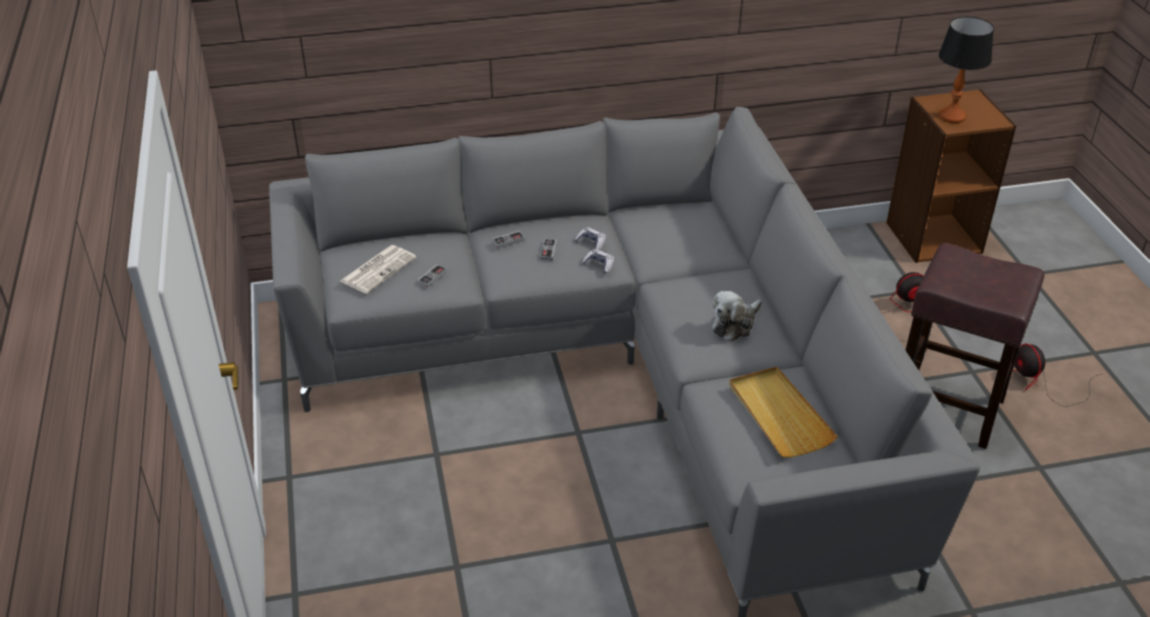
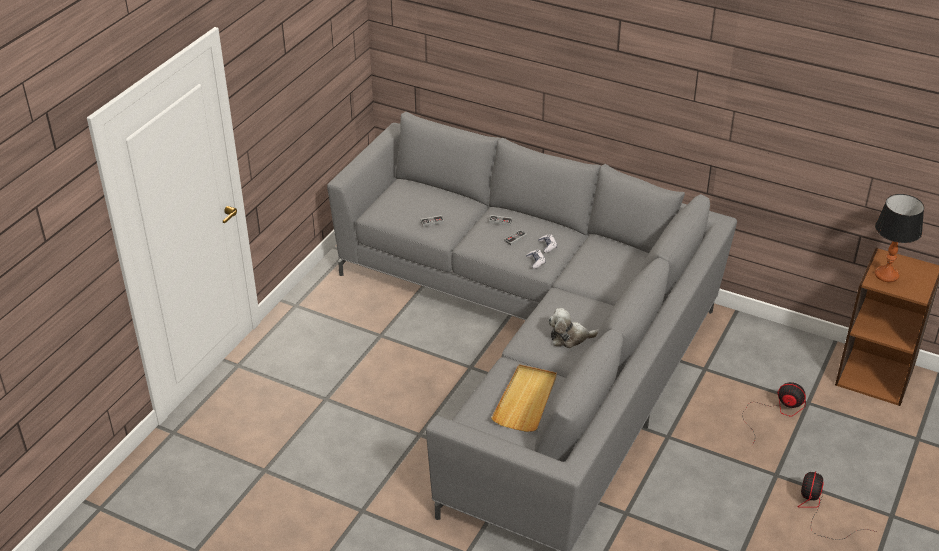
camera: 40 degrees right, 0 degrees up
newspaper [340,245,417,294] -> none
brown stool [906,243,1045,449] -> none

